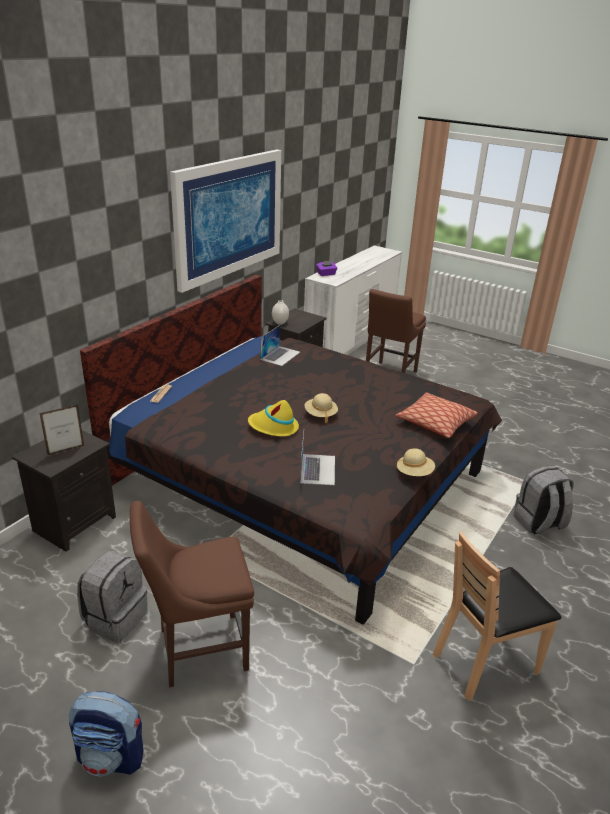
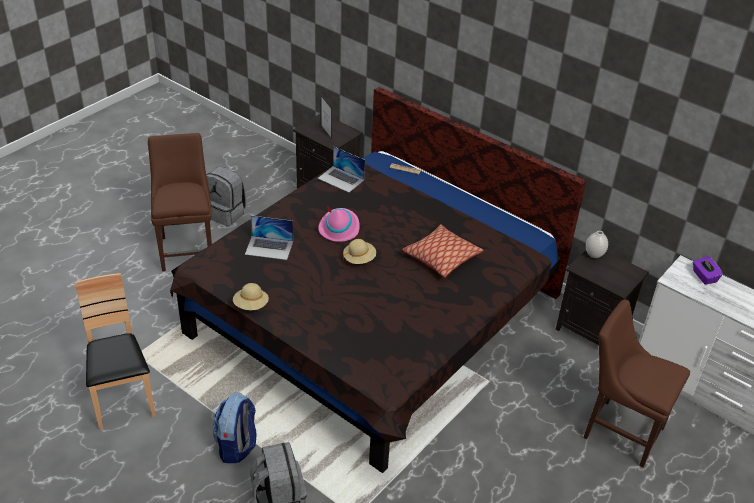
camera: 95 degrees right, 10 degrees up
backpack [69,691,144,776] -> backpack moved to [213,393,256,463]
picture [170,149,281,293] -> none
yellow hat [248,400,299,437] -> pink hat [318,206,360,242]
laptop [260,325,300,366] -> laptop moved to [318,146,365,192]
pillow [395,392,478,438] -> pillow moved to [402,224,484,278]

